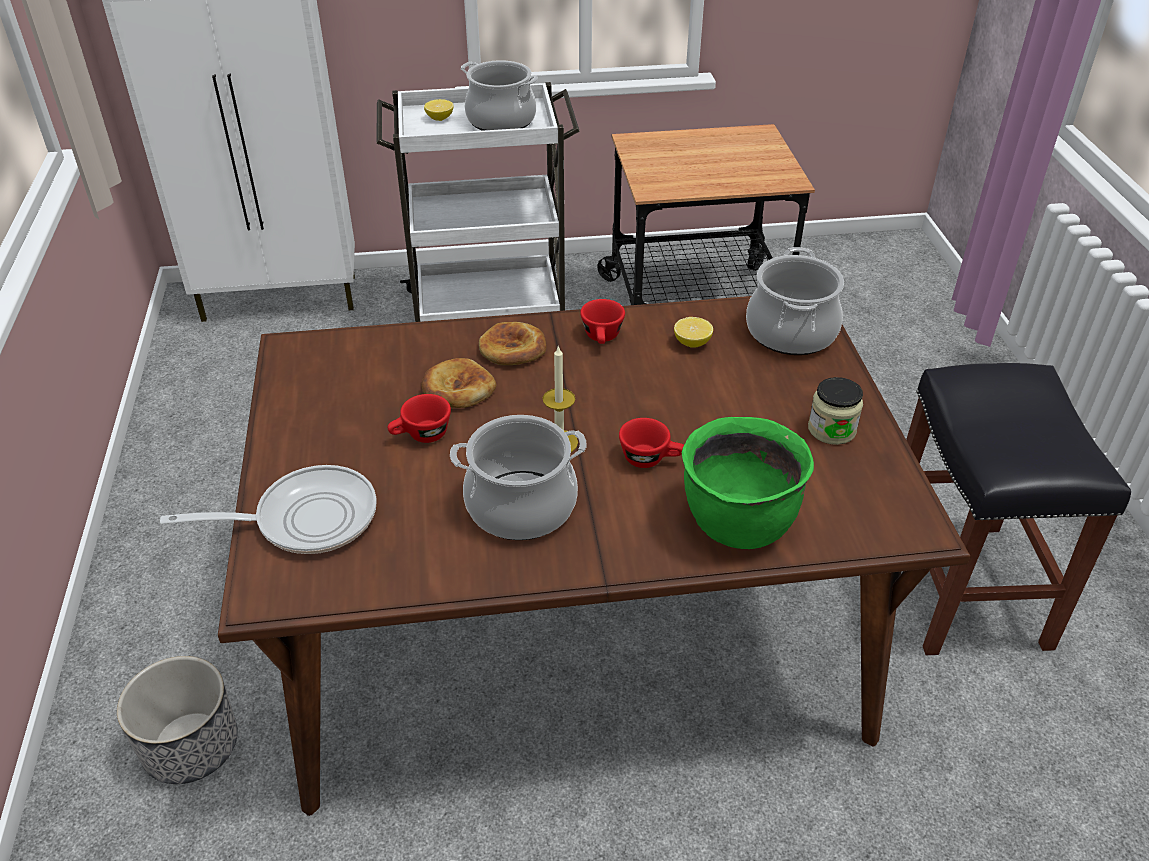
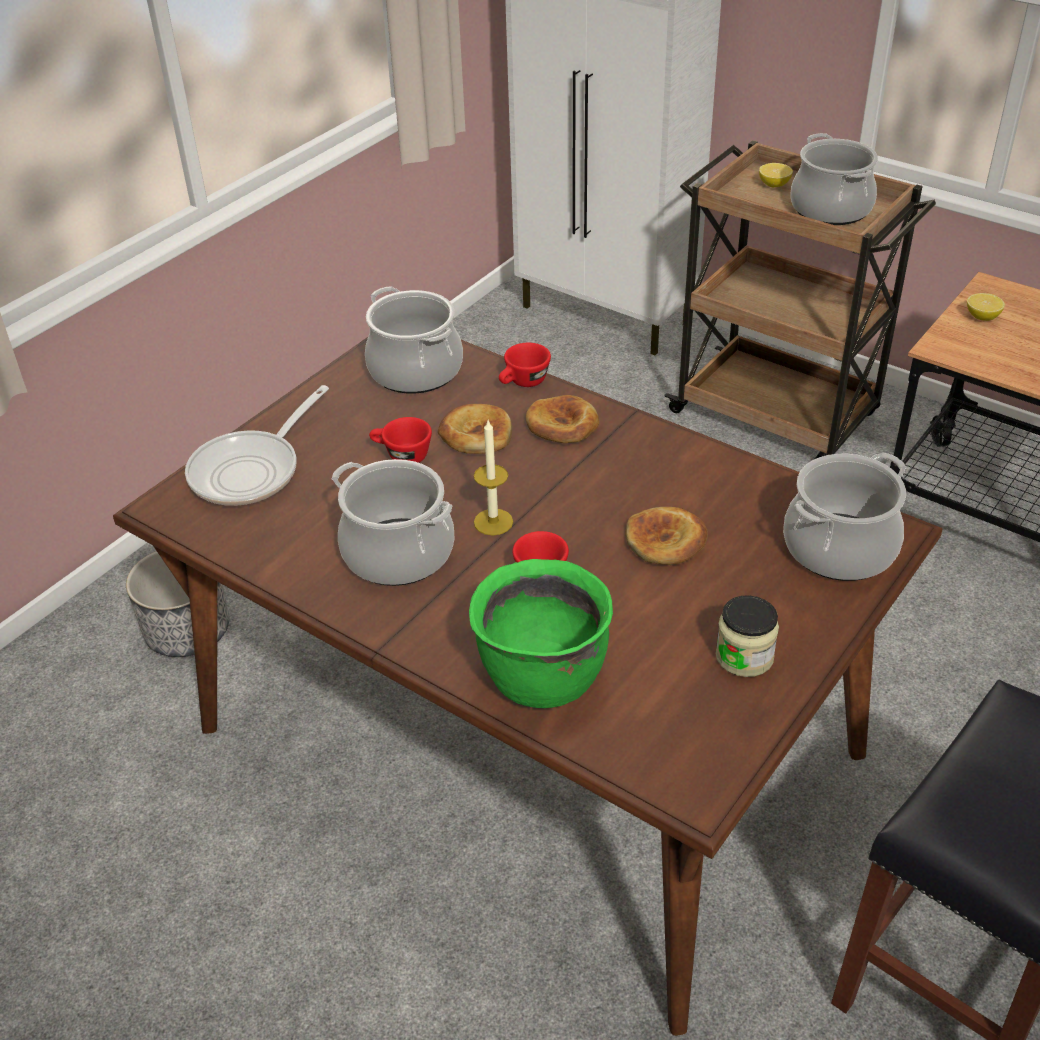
camera: 45 degrees right, 0 degrees up
frying pan [160,465,377,554] -> frying pan turned 90 degrees clockwise [185,385,329,506]
white cart [376,82,580,322] -> brown cart [664,140,936,459]
red cup [580,299,625,344] -> red cup moved to [499,343,551,387]
lemon [674,317,713,348] -> lemon moved to [967,293,1005,321]
none -> cooking pot [365,286,463,394]
none -> bread [625,507,708,565]

